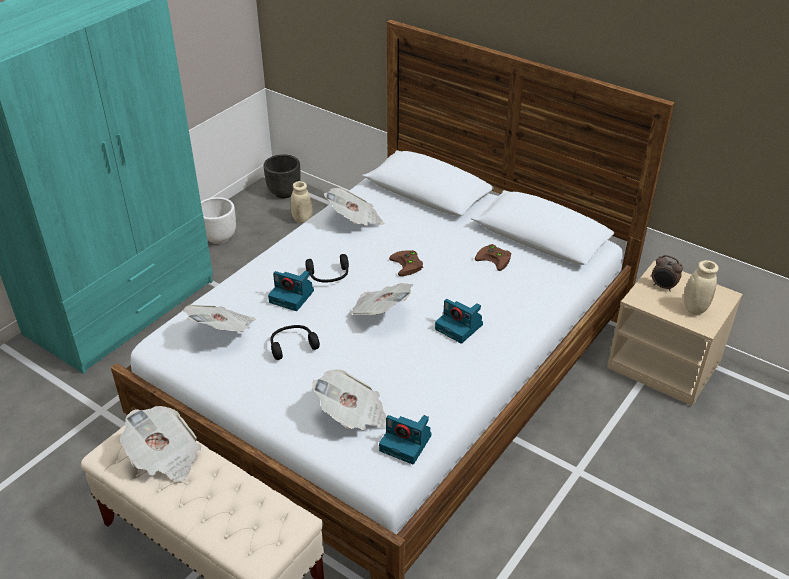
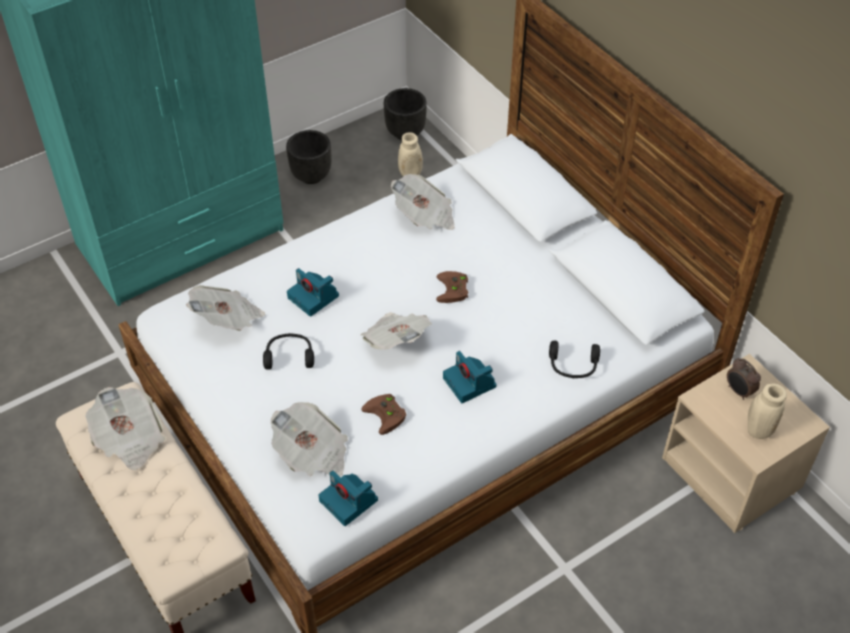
camera: 20 degrees right, 10 degrees up
white planter [201,197,236,244] -> black planter [286,130,331,184]
black headphones [305,254,349,282] -> black headphones moved to [549,341,600,378]
brown game controller [475,244,511,271] -> brown game controller moved to [362,394,406,435]

